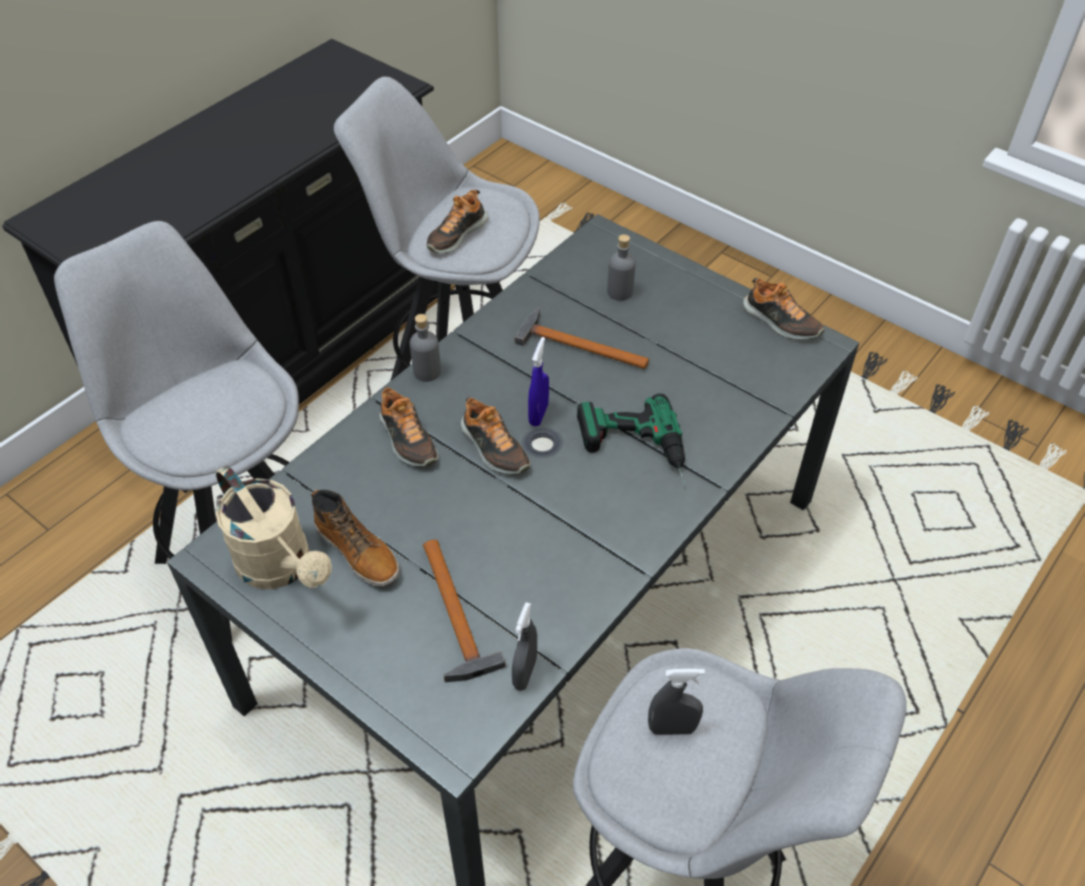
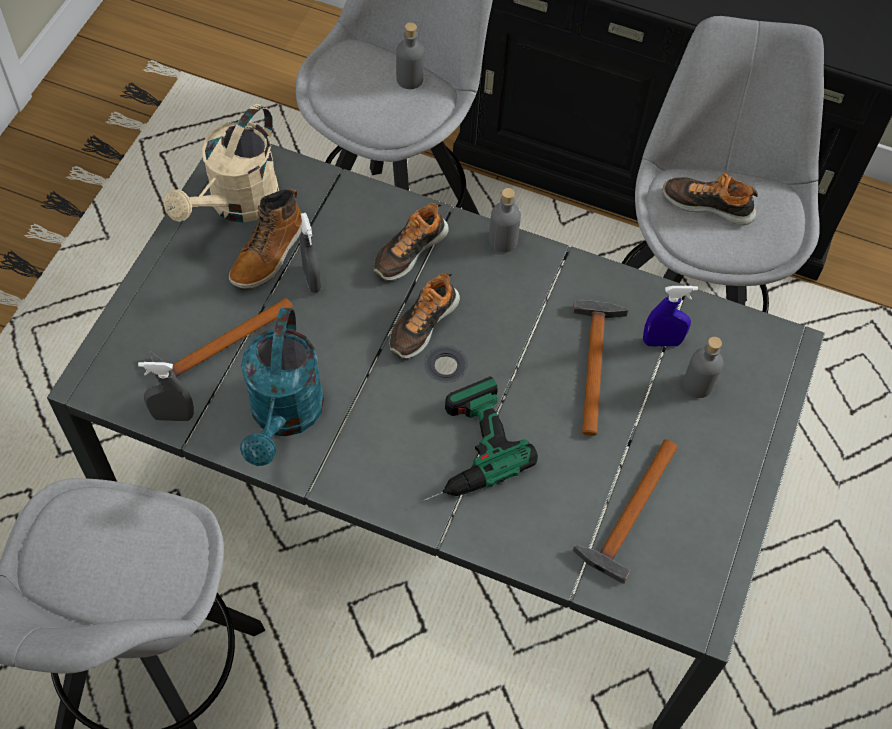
camera: 70 degrees right, 10 degrees up
blue spray bottle [528,337,549,426] -> blue spray bottle moved to [643,286,698,347]
grey spray bottle [648,669,705,735] -> grey spray bottle moved to [300,213,321,293]
shoe [743,278,825,340] -> none
none -> turquoise watering can [240,307,324,466]
none -> grey bottle [396,22,424,89]
none -> hammer [573,440,678,584]

